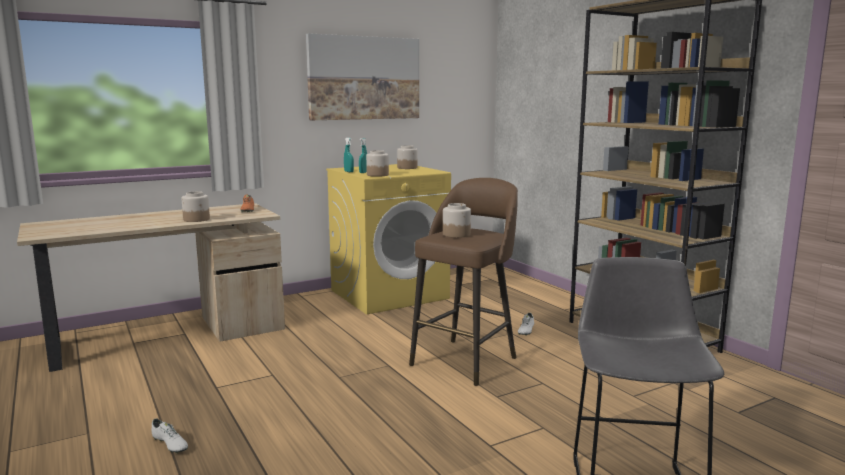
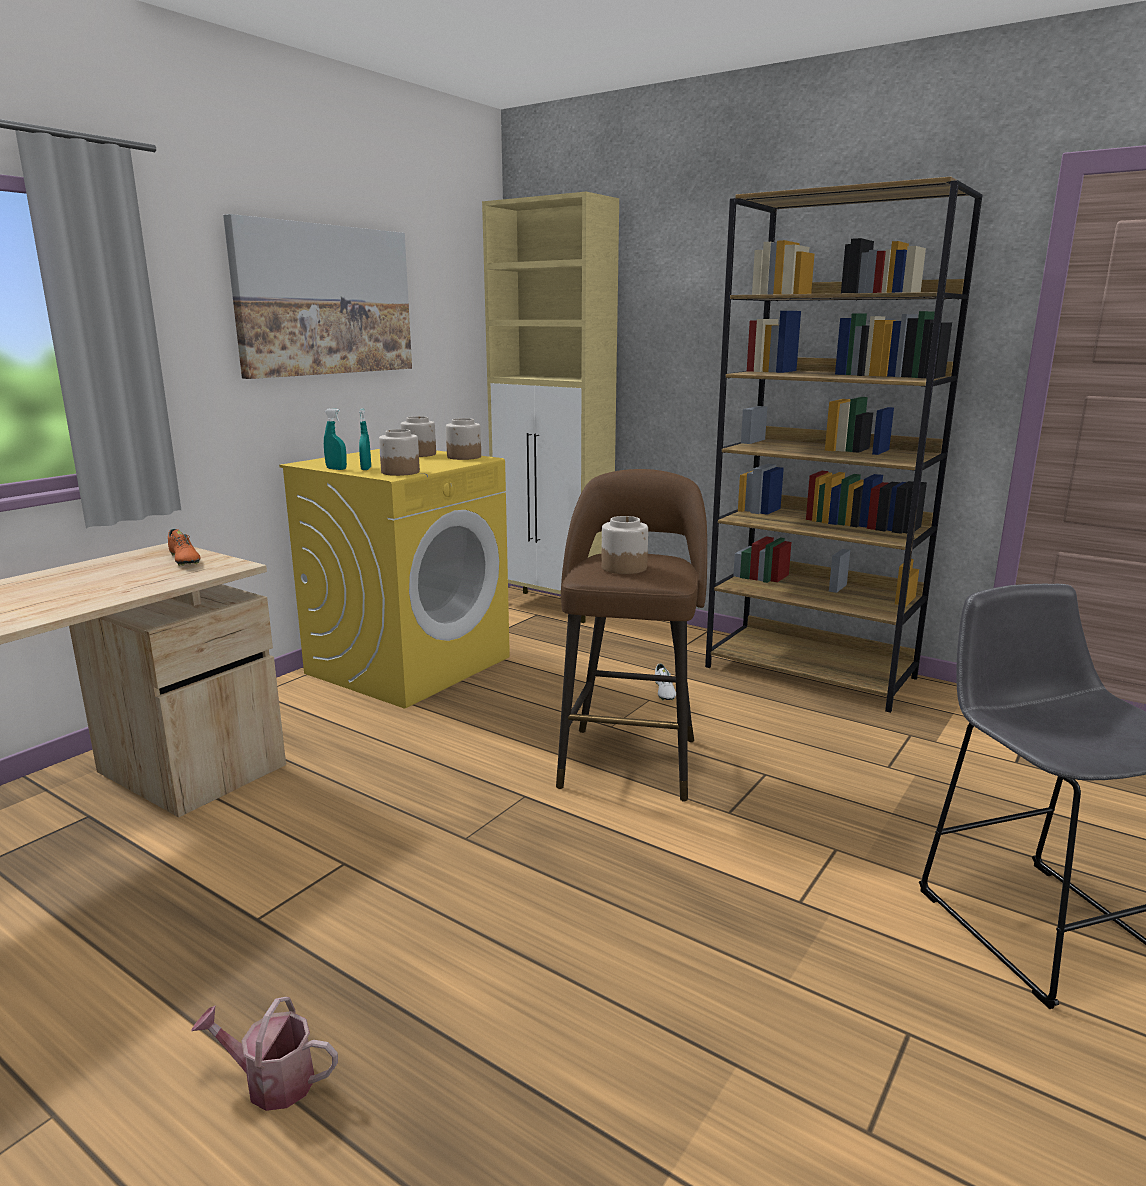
camera: 25 degrees left, 5 degrees up
white shoe [151,418,188,454] -> watering can [191,997,338,1111]
jar [181,191,210,222] -> jar moved to [446,418,481,460]
none -> beige cabinet [482,192,619,623]

